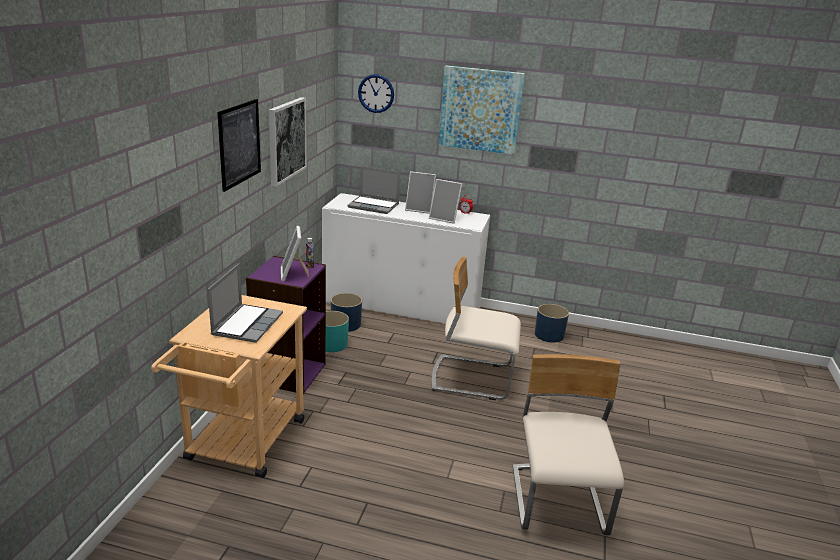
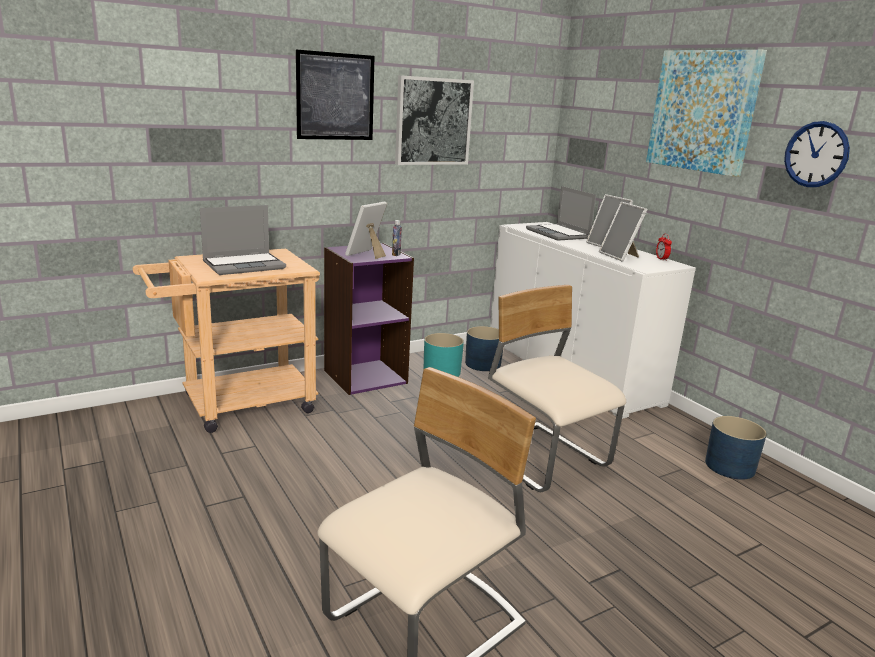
camera: 45 degrees right, 5 degrees down
wall clock [358,74,394,113] -> wall clock moved to [784,121,850,187]

